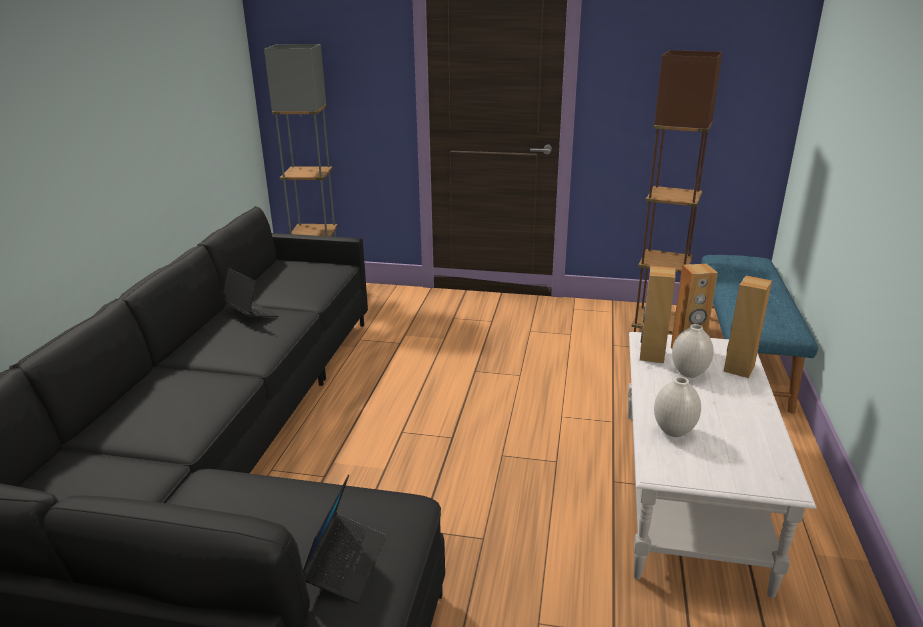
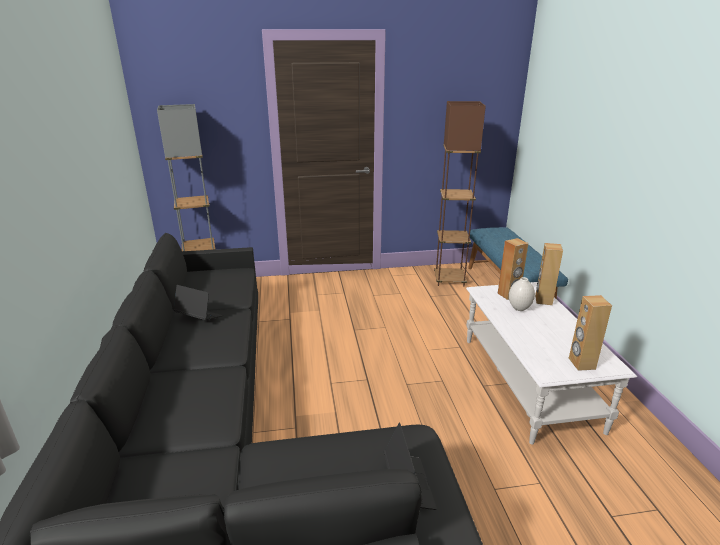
camera: 20 degrees left, 0 degrees up
brown speaker [640,266,676,363] -> brown speaker moved to [569,295,612,371]
white vase [654,377,701,437] -> none

